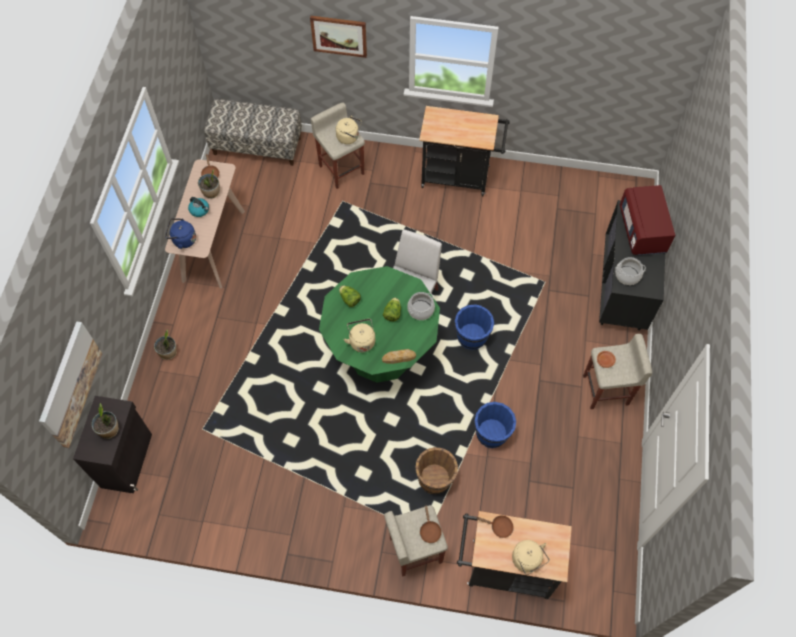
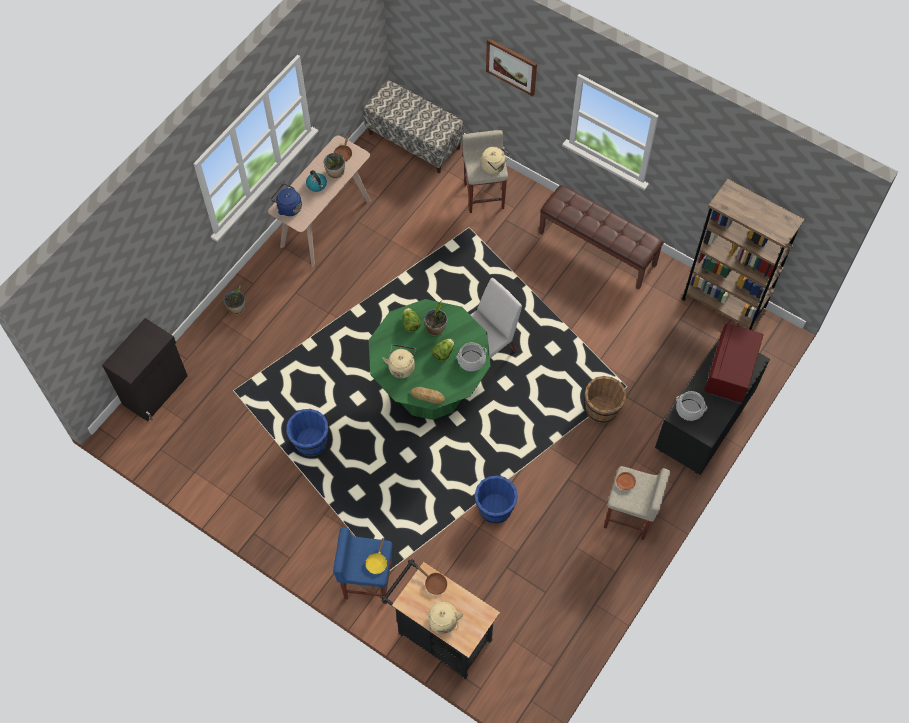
camera: 25 degrees right, 0 degrees up
picture [39,321,103,448] -> none
potted plant [92,403,119,439] -> potted plant moved to [424,300,447,336]
beige stool [384,505,448,577] -> blue stool [333,527,392,604]
brown bucket [415,447,458,494] -> brown bucket moved to [585,376,626,424]
black cart [419,106,510,196] -> brown bench [539,185,664,290]
brown frying pan [420,505,442,543] -> yellow frying pan [366,538,387,574]
blue bucket [455,304,494,350] -> blue bucket moved to [286,409,328,457]
none -> brown bookcase [682,179,805,330]

